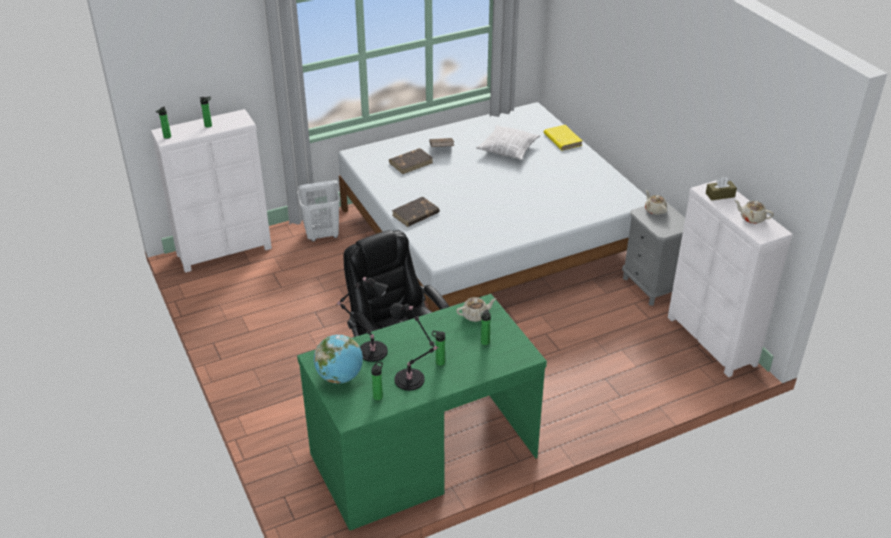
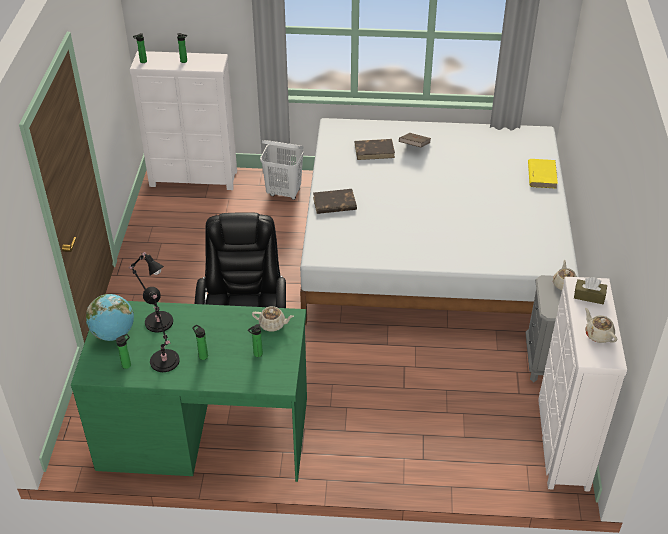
camera: 30 degrees right, 5 degrees up
pillow [476,125,540,160] -> none

